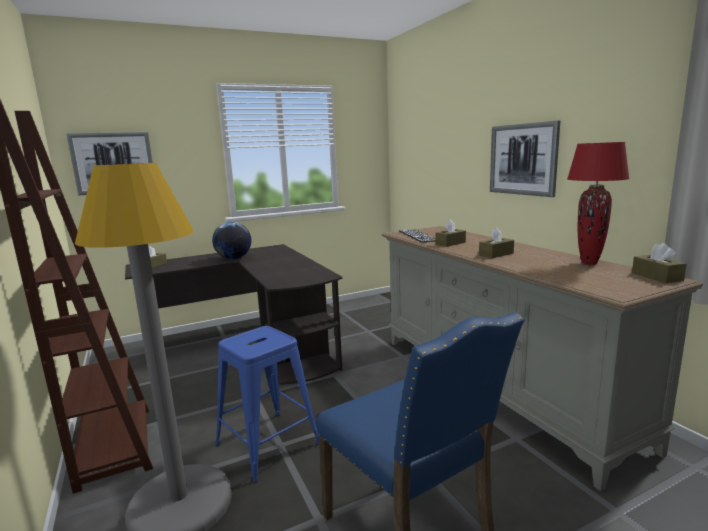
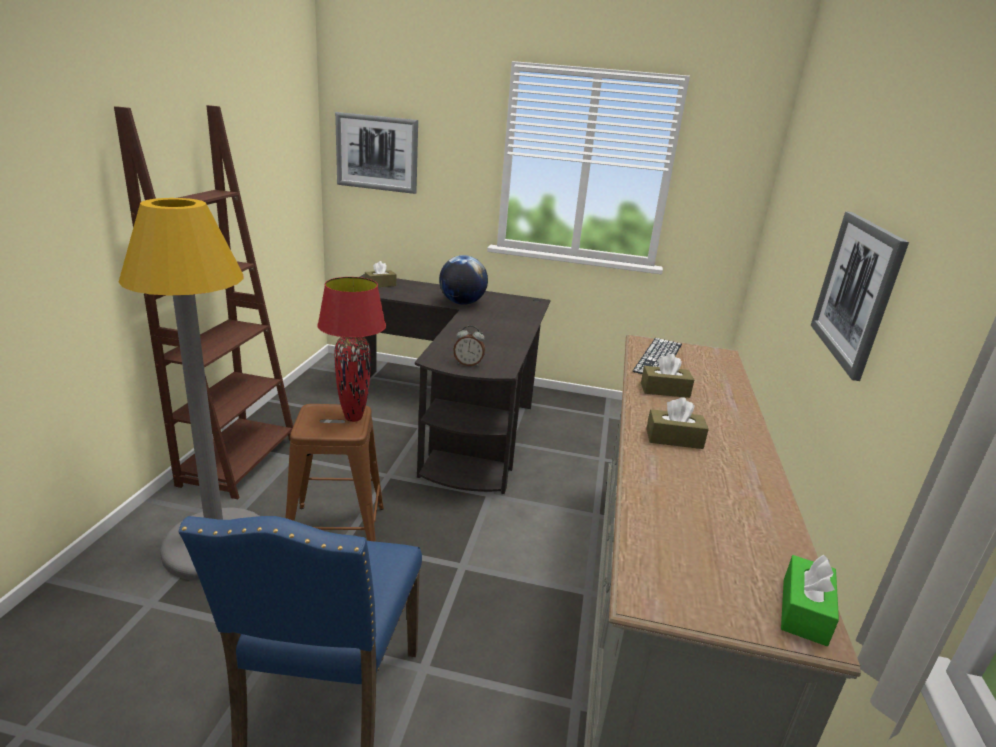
camera: 35 degrees right, 10 degrees up
blue stool [216,326,319,483] -> brown stool [285,404,384,542]
red table lamp [567,142,630,265] -> red table lamp moved to [317,277,386,422]
brown tissue box [632,243,687,283] -> green tissue box [781,554,839,646]
none -> alarm clock [453,325,485,366]

